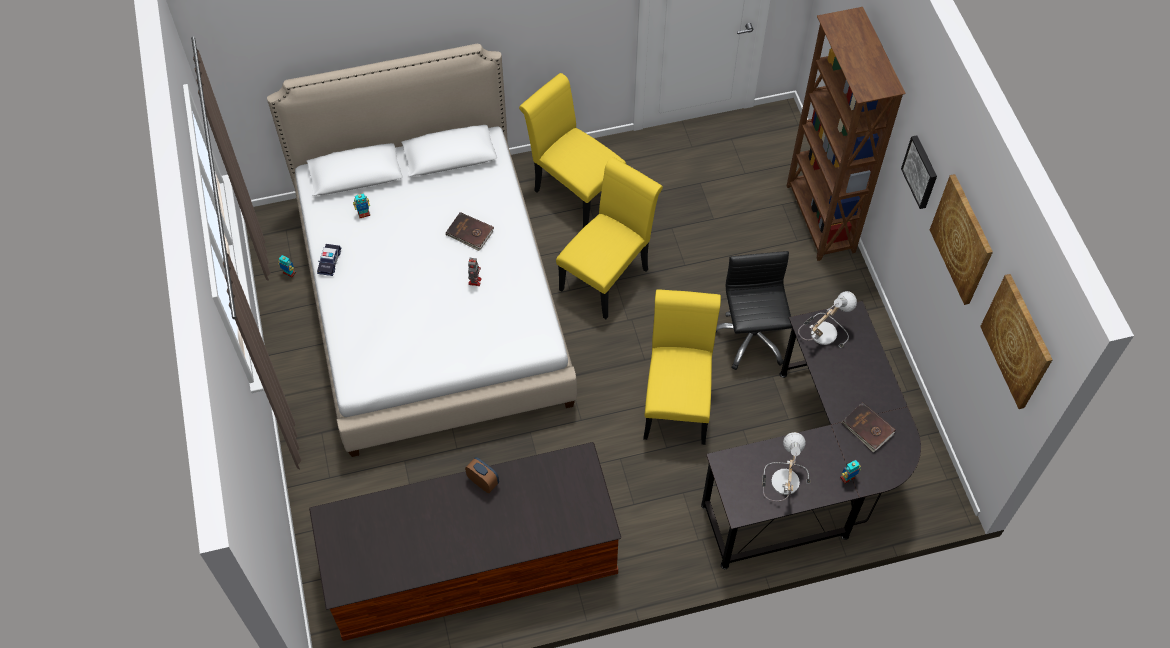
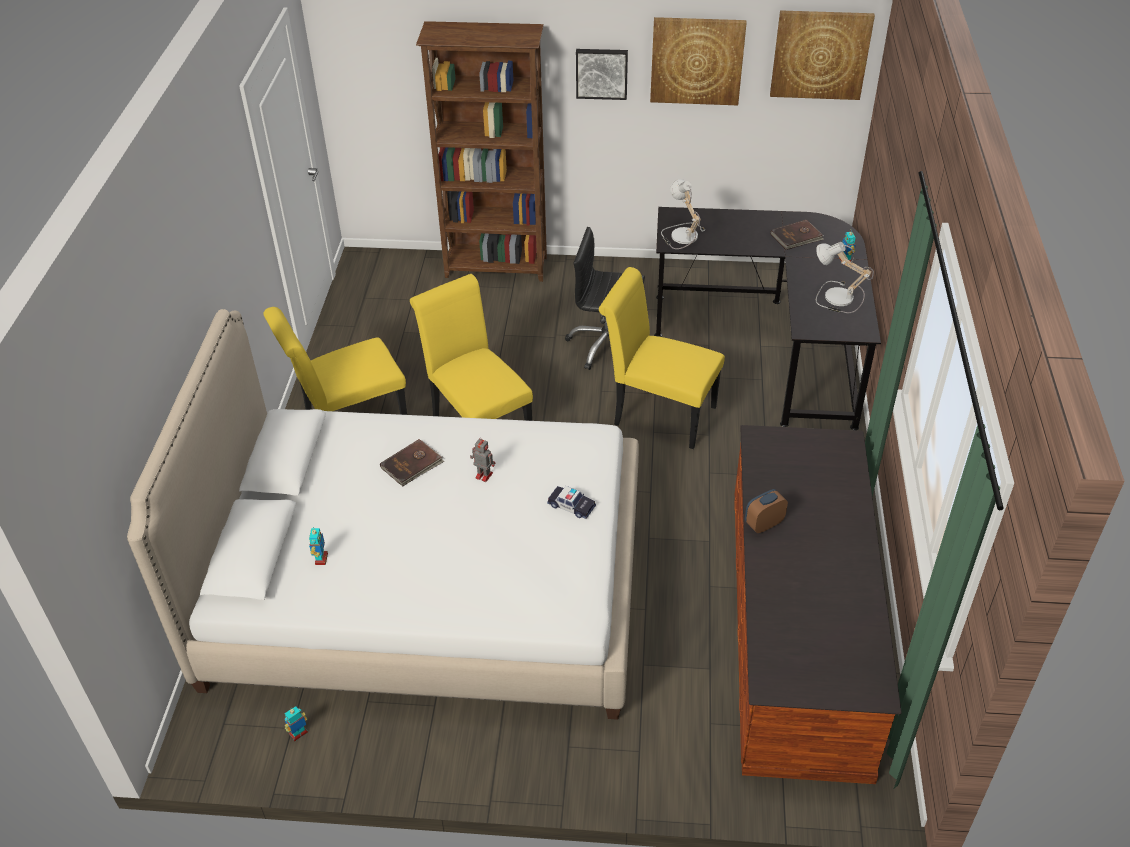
camera: 70 degrees left, 15 degrees down
toy car [317,244,341,276] -> toy car moved to [547,486,596,519]

